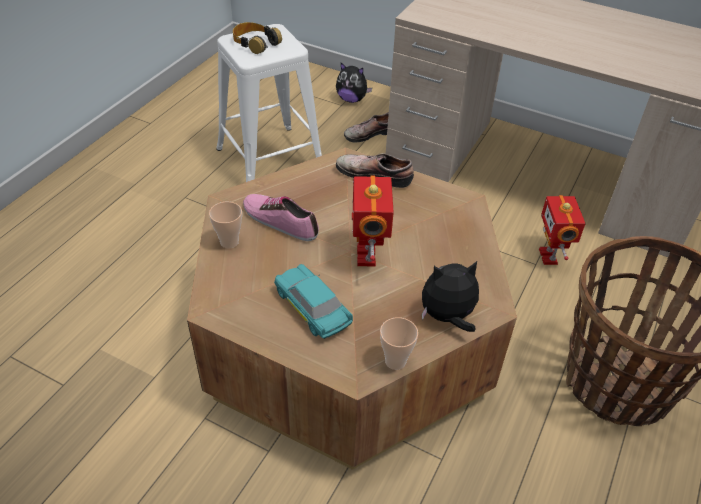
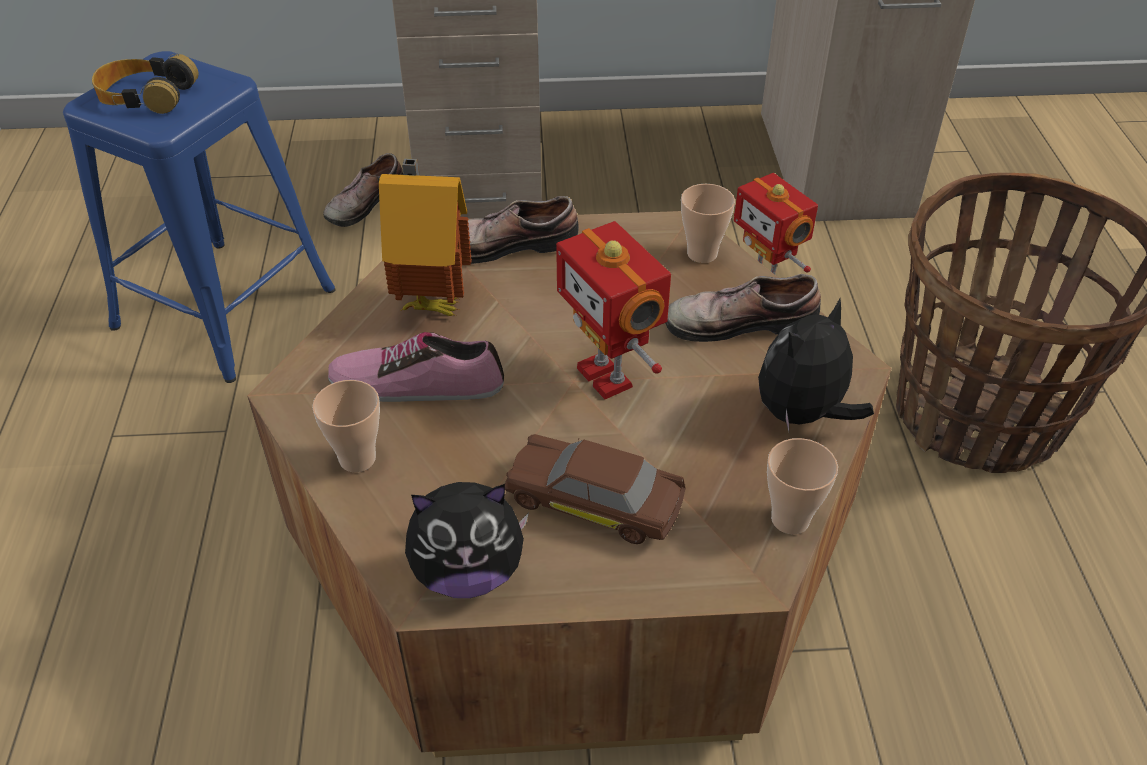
camera: 30 degrees left, 0 degrees up
white stool [216,24,322,182] -> blue stool [63,51,336,383]
turquoise toy car [274,264,353,339] -> brown toy car [505,434,685,544]
plush toy [336,63,373,103] -> plush toy moved to [405,482,529,598]
none -> toy house [379,159,472,316]
none -> shoe [665,274,821,342]
none -> cup [681,184,735,263]

